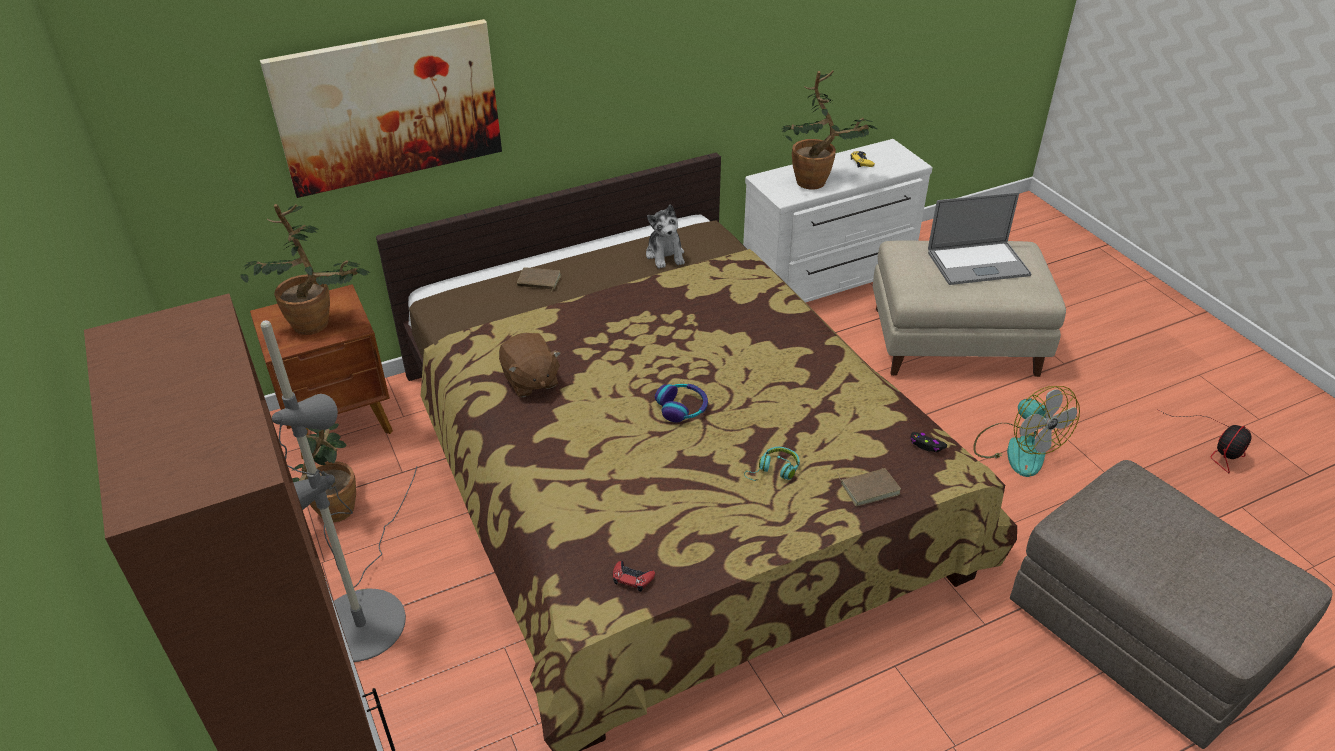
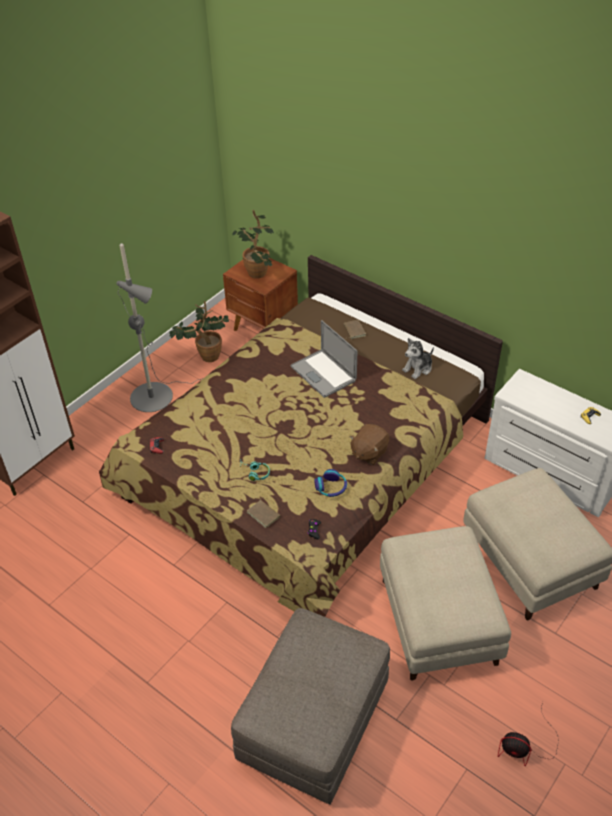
camera: 65 degrees right, 5 degrees up
picture [260,19,502,198] -> none
brown plush toy [499,333,561,397] -> brown plush toy moved to [349,424,390,465]
headphones [655,384,708,423] -> headphones moved to [314,469,347,497]
potted plant [782,70,877,189] -> none
laptop [928,192,1032,285] -> laptop moved to [290,320,357,398]
fan [973,386,1080,477] -> beige ottoman [380,526,511,681]

